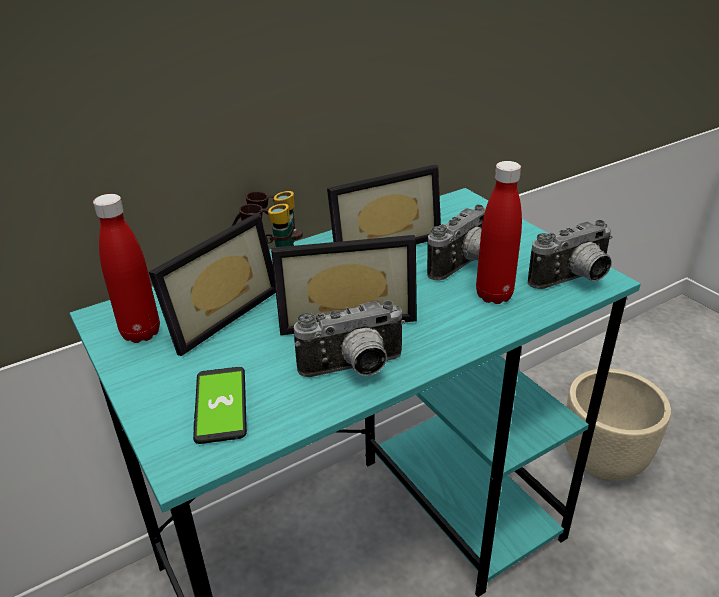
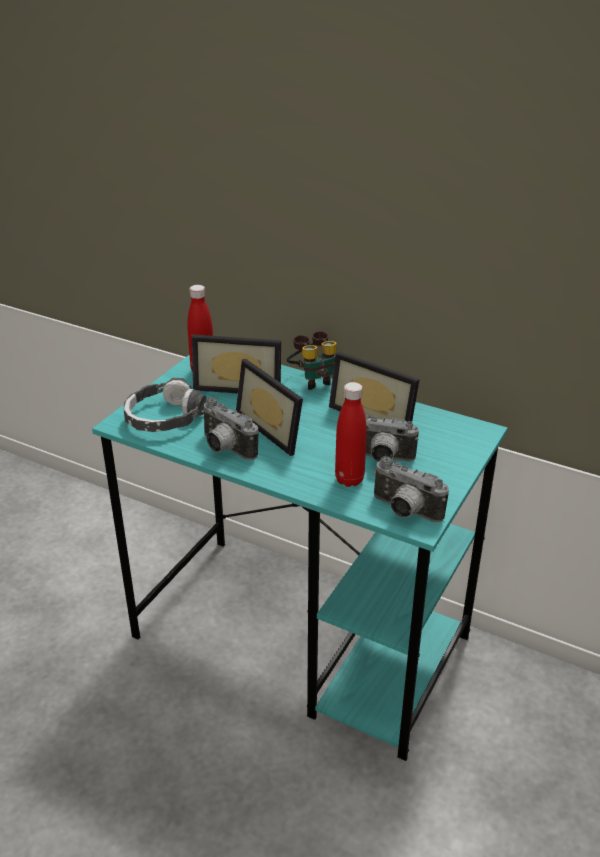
camera: 60 degrees right, 0 degrees up
phone [193,367,247,444] -> headphones [124,378,207,432]
beige planter [565,369,671,481] -> none

